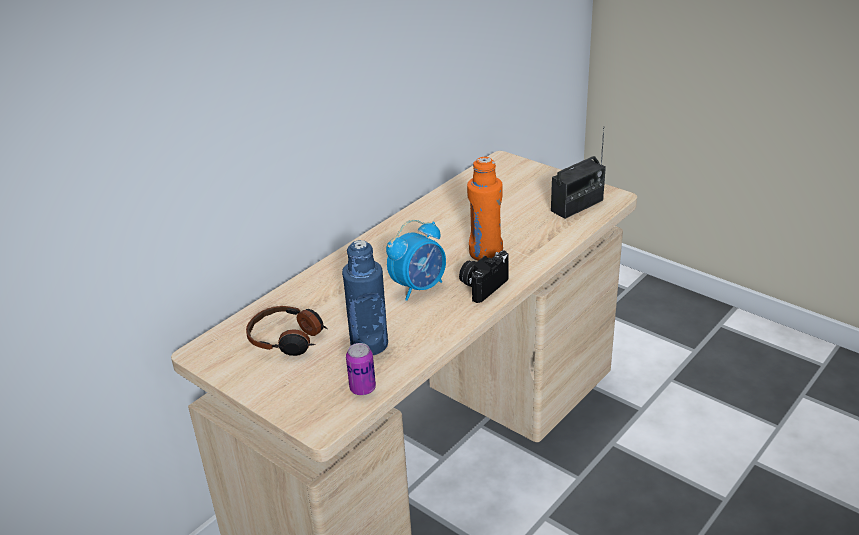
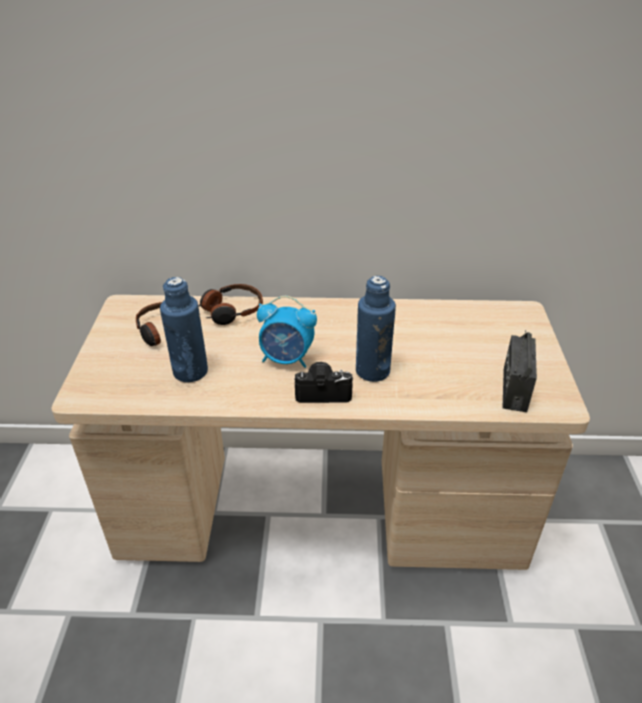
camera: 50 degrees right, 5 degrees up
can [346,343,376,395] -> none
orange bottle [467,157,503,261] -> blue bottle [356,276,396,382]
radio [551,127,606,219] -> radio turned 90 degrees clockwise [503,330,537,412]
none -> headphones [198,284,263,325]

